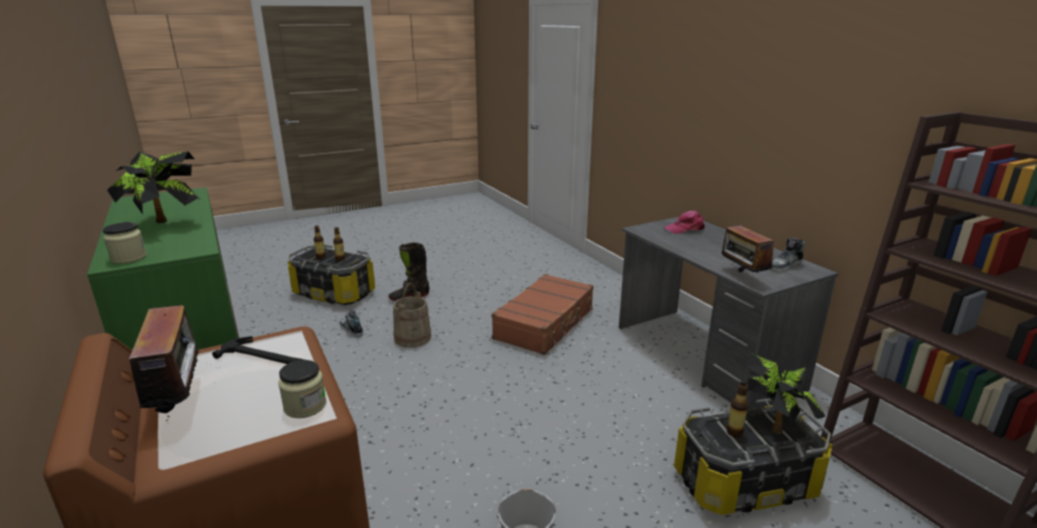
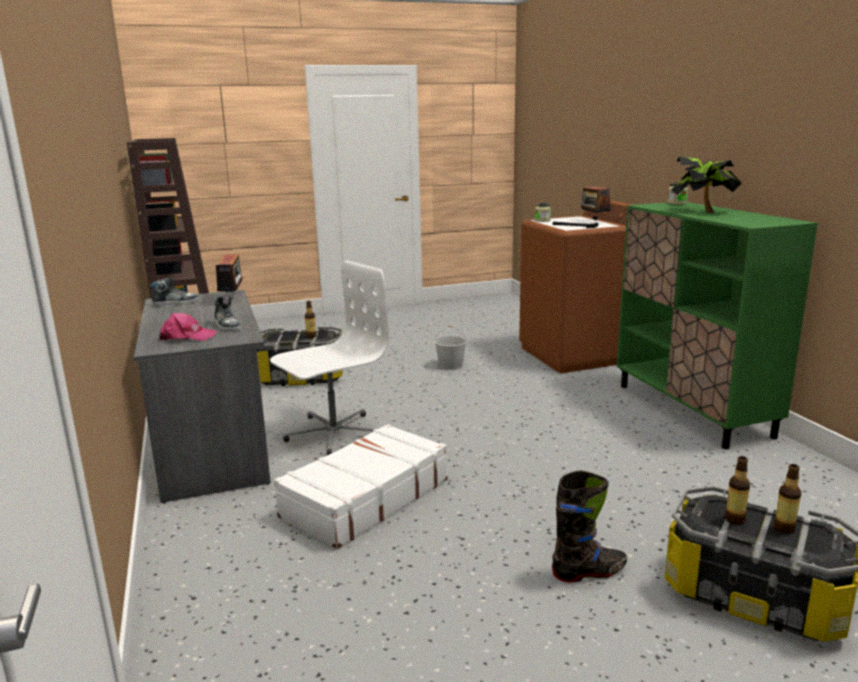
camera: 170 degrees left, 5 degrees down
shoe [340,311,363,337] -> shoe moved to [214,296,241,331]
beige bucket [393,283,431,348] -> none
brown suitcase [491,274,594,355] -> white suitcase [274,424,447,549]
potted plant [745,353,826,434] -> none
none -> white office chair [270,260,389,455]

